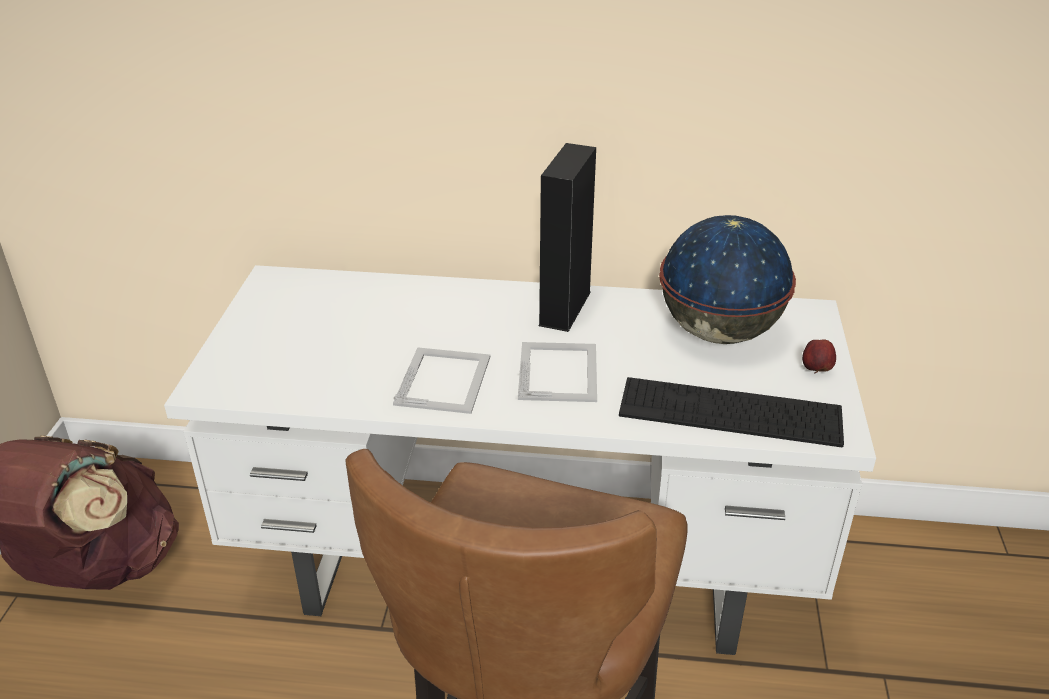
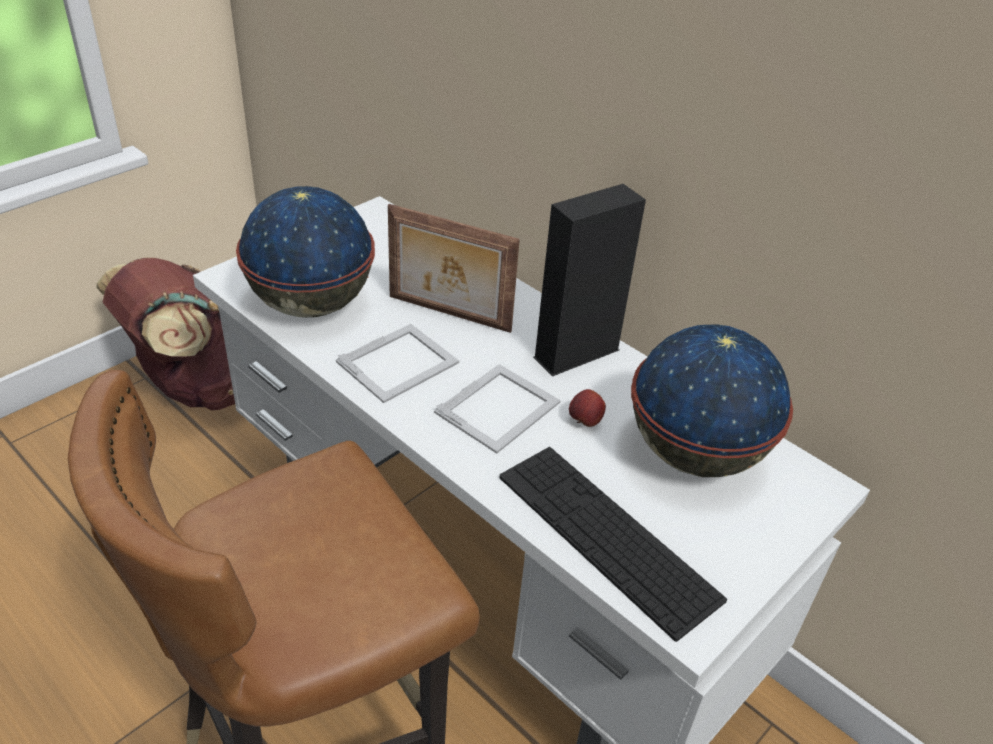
camera: 35 degrees right, 5 degrees up
apple [802,340,836,373] -> apple moved to [569,389,606,427]
none -> globe [236,186,375,318]
none -> picture frame [388,204,520,333]

